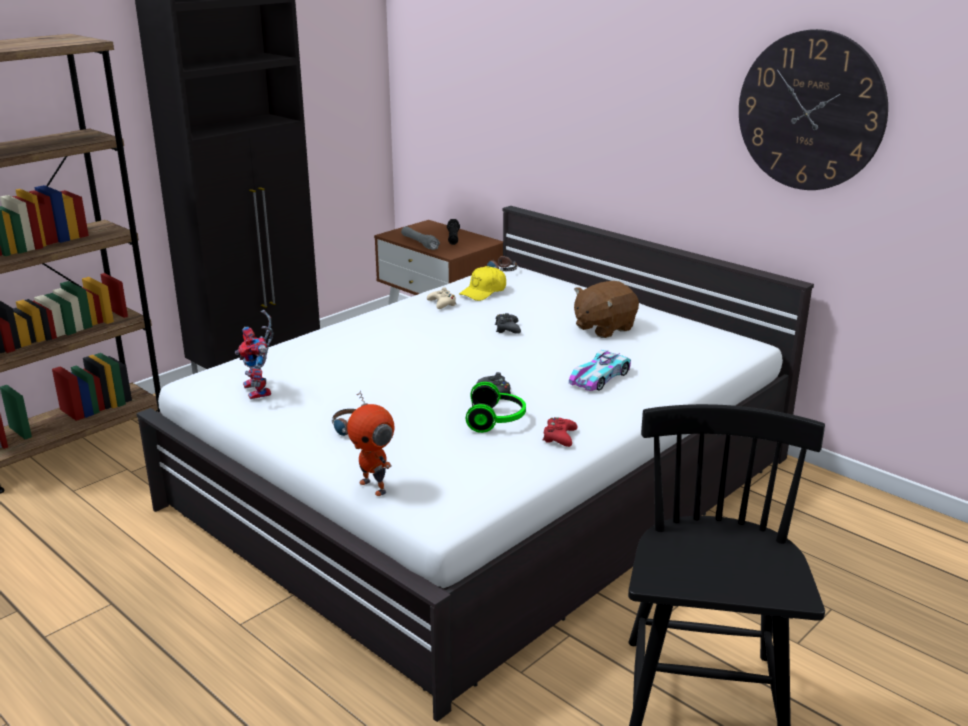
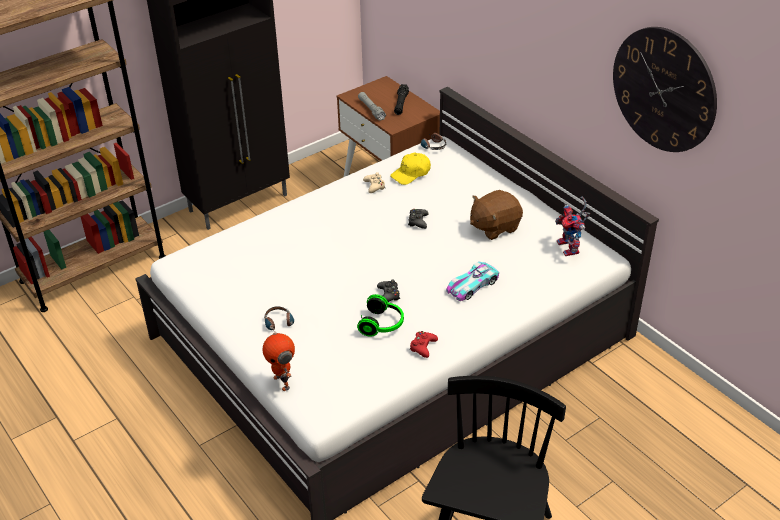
camera: 10 degrees right, 15 degrees up
toy robot [235,310,274,399] -> toy robot moved to [555,196,590,256]

